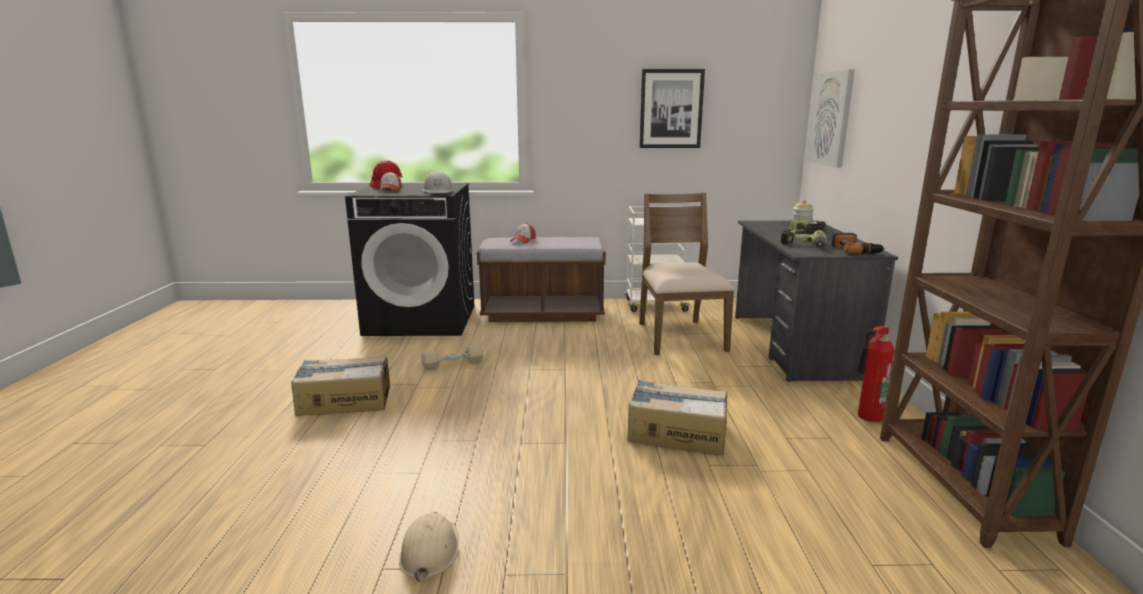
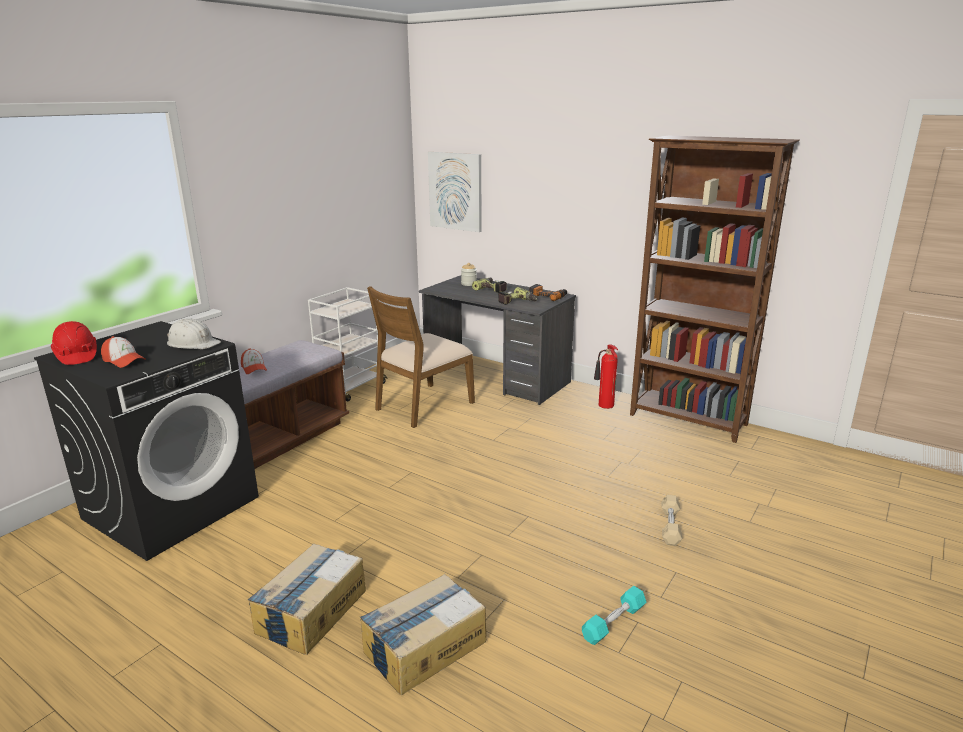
camera: 55 degrees left, 5 degrees up
beige hard hat [399,512,459,582] -> turquoise dumbbell [582,586,647,645]
beige dumbbell [422,344,483,369] -> beige dumbbell moved to [661,495,682,546]
cardboard box [627,380,727,455] -> cardboard box moved to [360,574,486,696]
picture [639,69,705,148] -> none
brown chair [639,193,734,355] -> brown chair turned 75 degrees counterclockwise [367,286,475,428]

